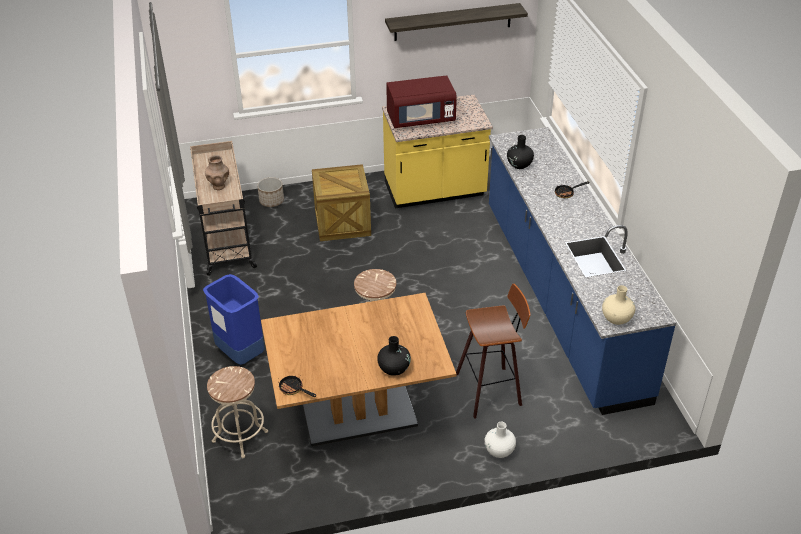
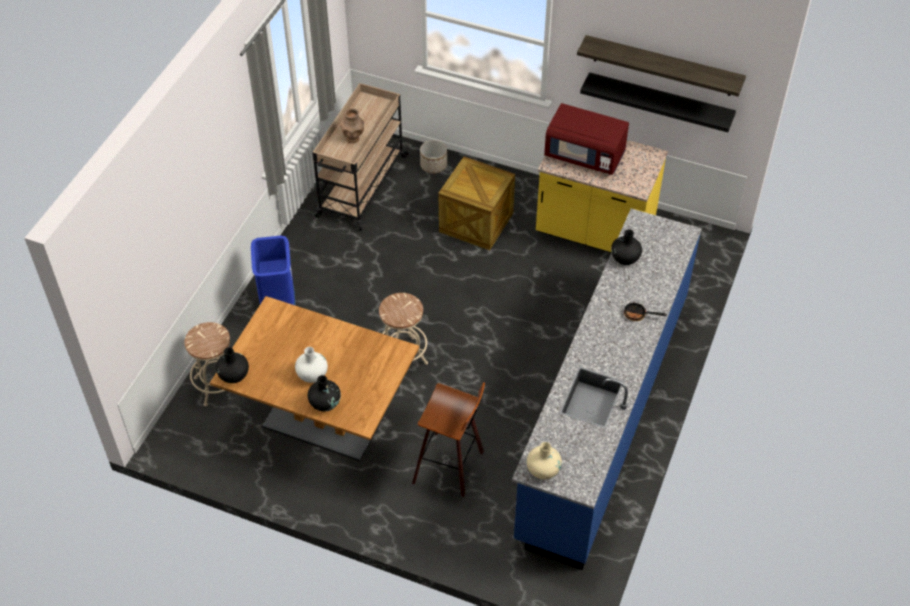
camera: 35 degrees right, 10 degrees up
frying pan [278,376,316,397] -> black vase [216,347,249,383]
white vase [484,422,516,458] -> white vase moved to [295,347,328,383]
none -> black shelf [580,72,736,132]

